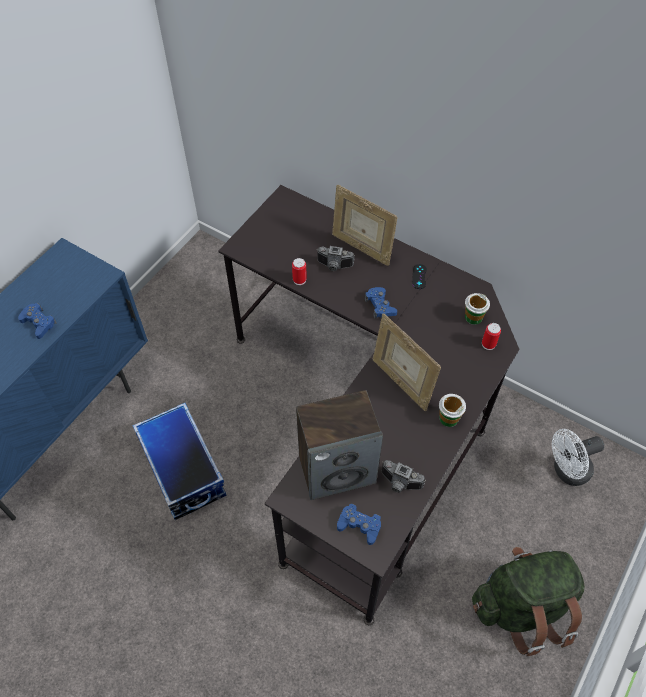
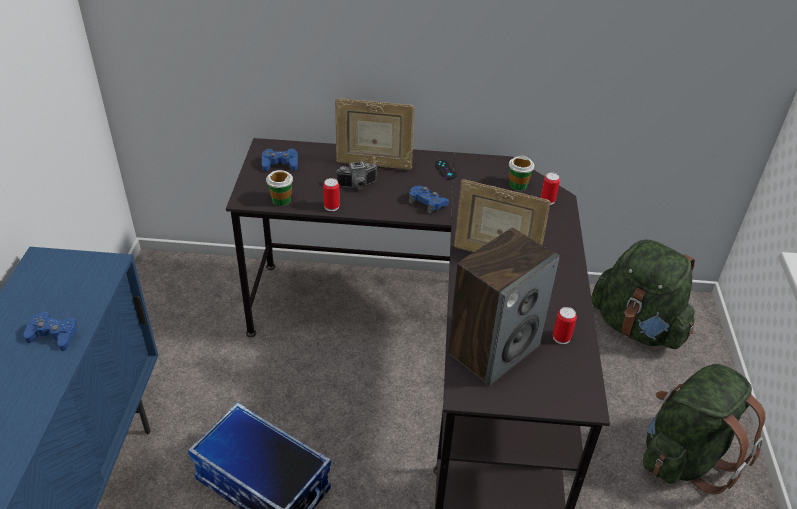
camera: 30 degrees left, 15 degrees down
blue game controller [337,504,381,545] -> blue game controller moved to [261,149,298,171]
camera [382,460,426,493] -> can [553,307,577,344]
cup [439,394,466,427] -> cup moved to [266,170,293,206]
white fan [552,429,604,486] -> green backpack [591,239,695,349]

